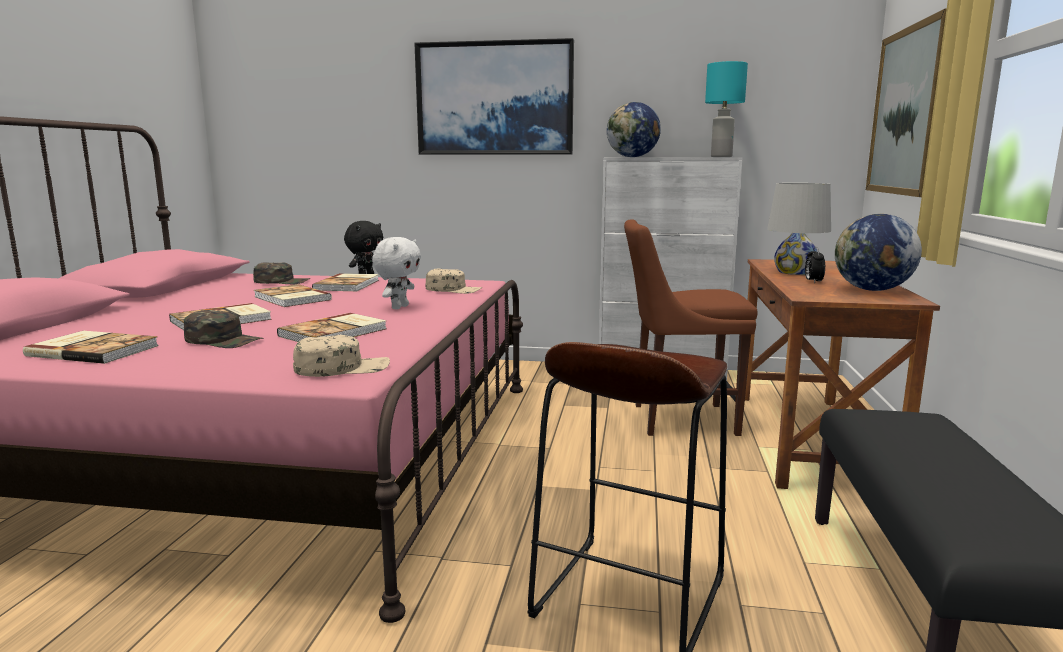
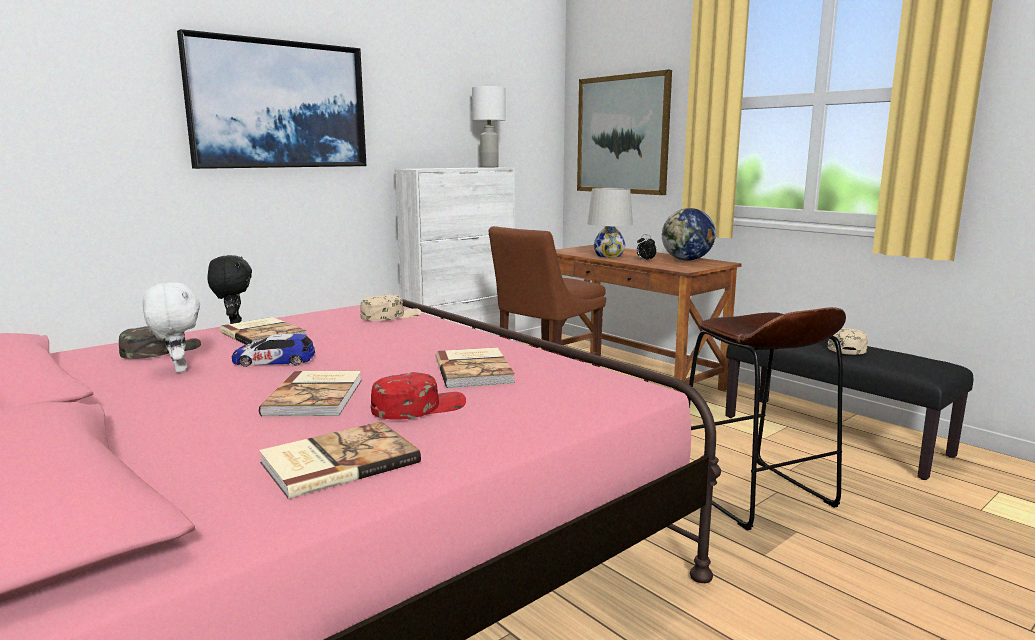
camera: 50 degrees left, 0 degrees up
green cap [184,310,263,348] -> red cap [371,372,466,420]
book [254,284,332,307] -> toy car [232,333,315,367]
beige cap [293,335,390,377] -> beige cap moved to [828,328,868,355]
white plush toy [372,237,421,309] -> white plush toy moved to [143,282,200,373]
globe [607,102,661,157] -> none
turquoise table lamp [705,61,748,157] -> white table lamp [472,86,506,167]

